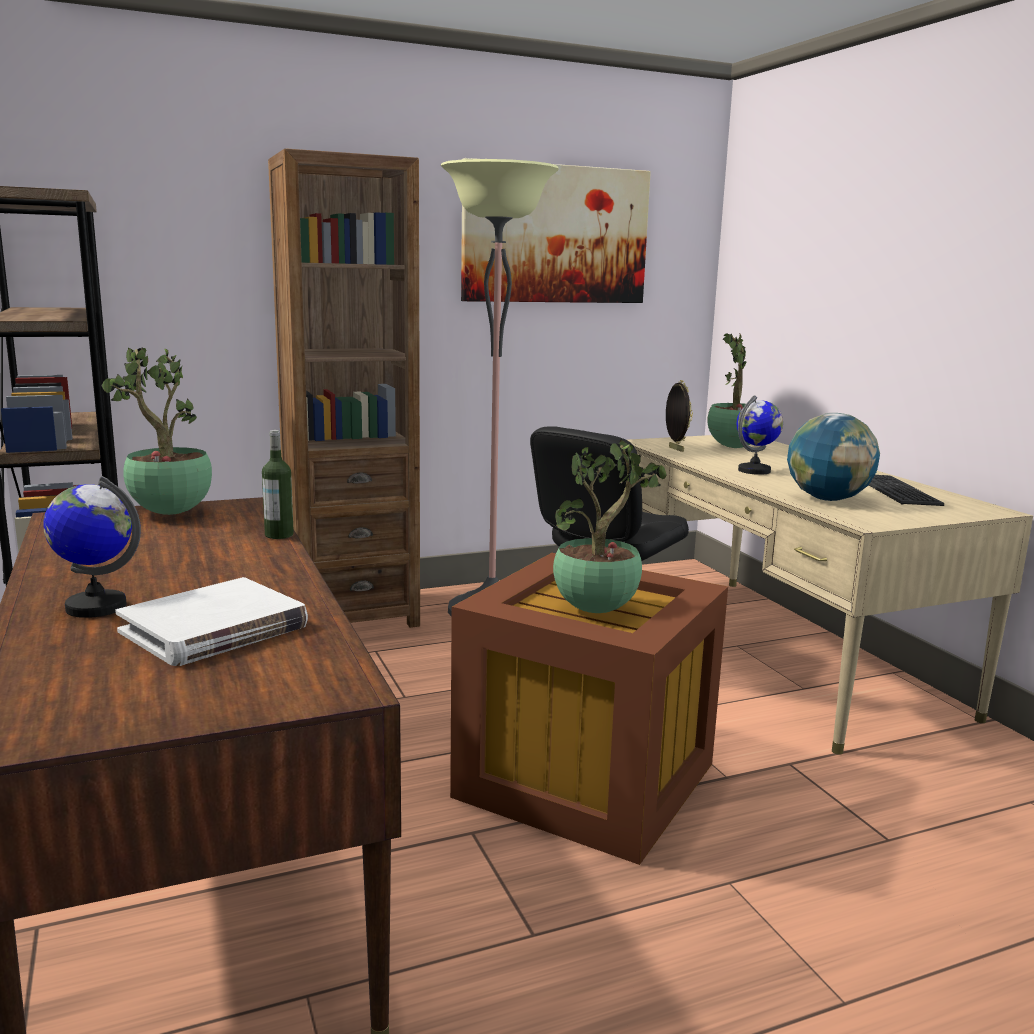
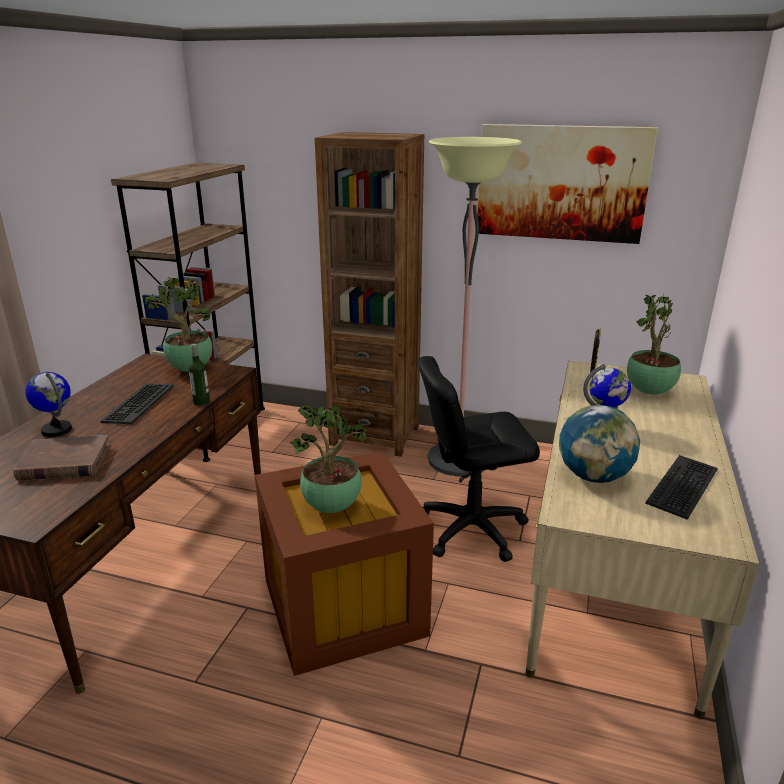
camera: 40 degrees right, 10 degrees up
white book [115,577,308,666] -> brown book [13,435,110,481]
none -> keyboard [101,383,174,424]

